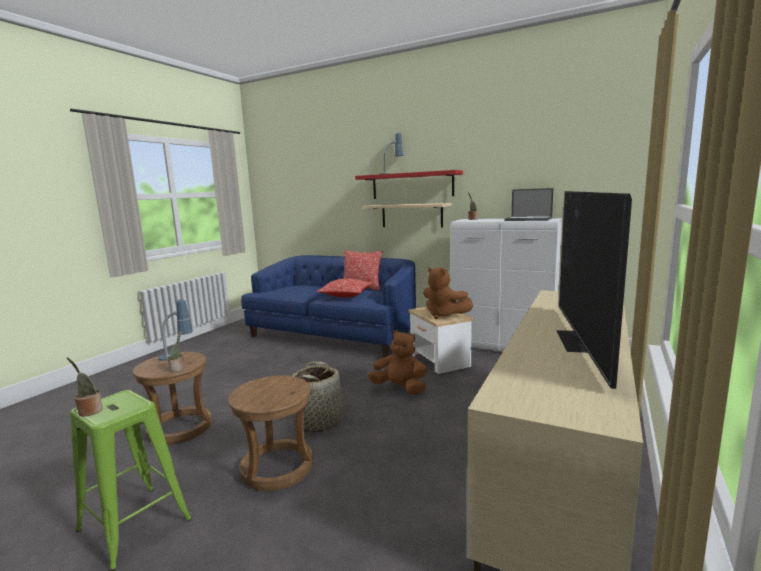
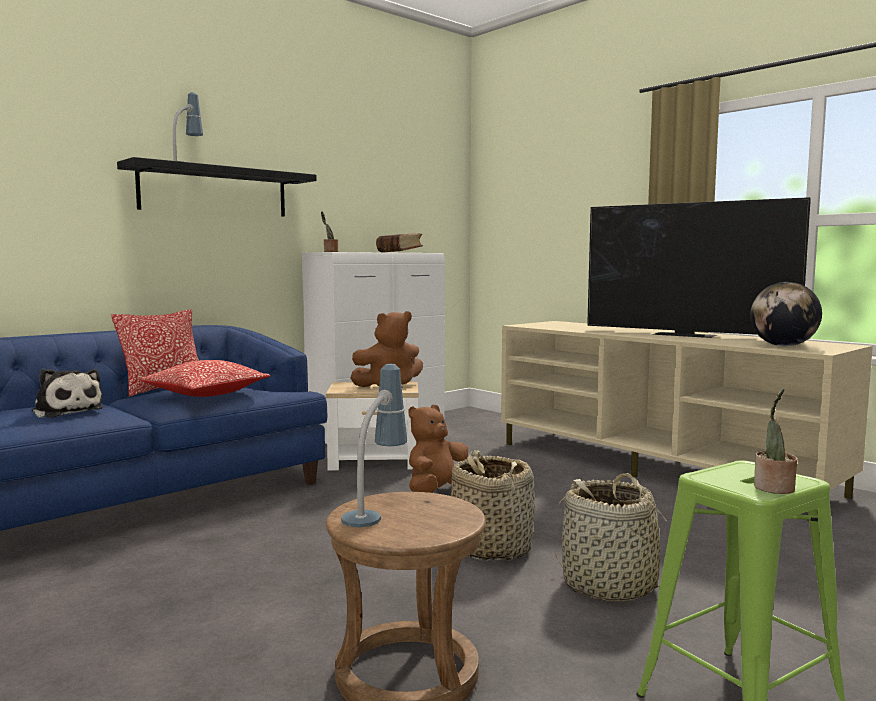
camera: 70 degrees left, 5 degrees down
potted plant [168,330,185,372] -> none
brown stool [228,376,313,491] -> basket [554,473,667,602]
red shelf [355,170,463,199] -> black shelf [117,157,317,216]
beige shelf [363,203,452,227] -> none
laptop [504,188,553,221] -> book [376,233,423,252]
none -> plush toy [32,369,103,418]
none -> globe [750,282,822,346]

